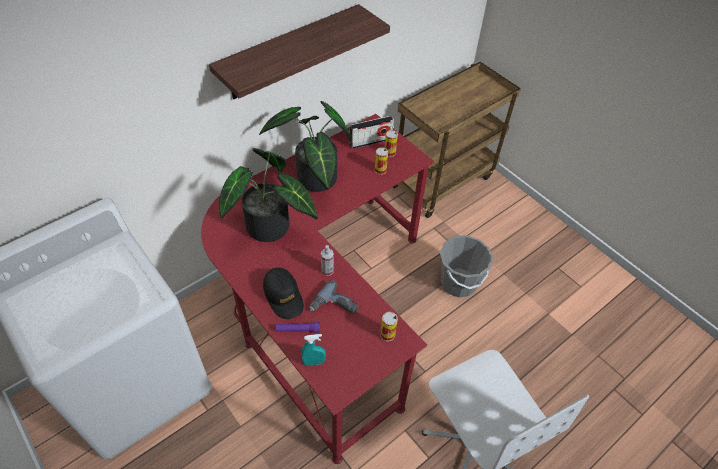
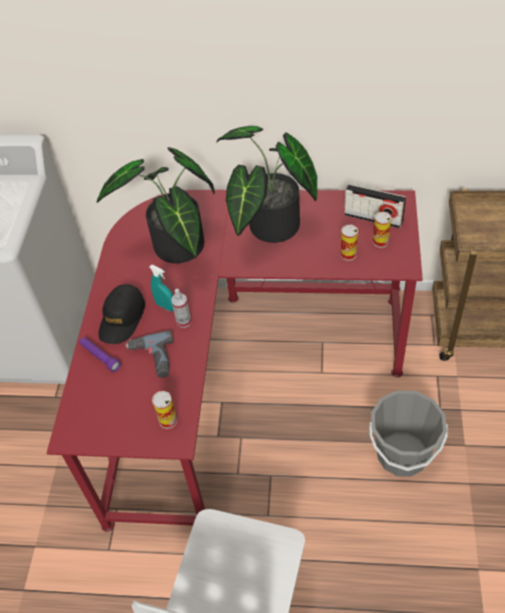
camera: 50 degrees right, 0 degrees up
shelf [209,4,390,100] -> none
turquoise spray bottle [301,334,326,366] -> turquoise spray bottle moved to [149,265,173,311]

